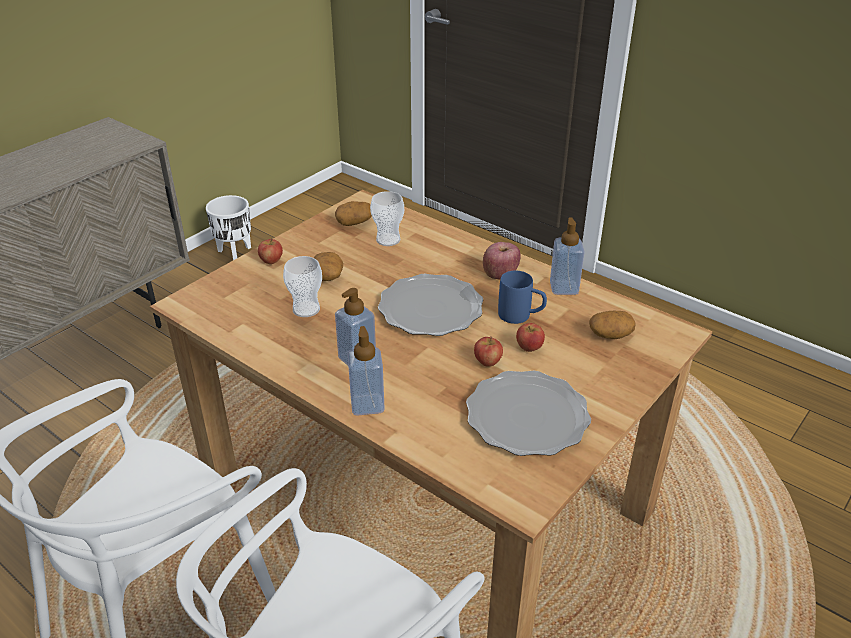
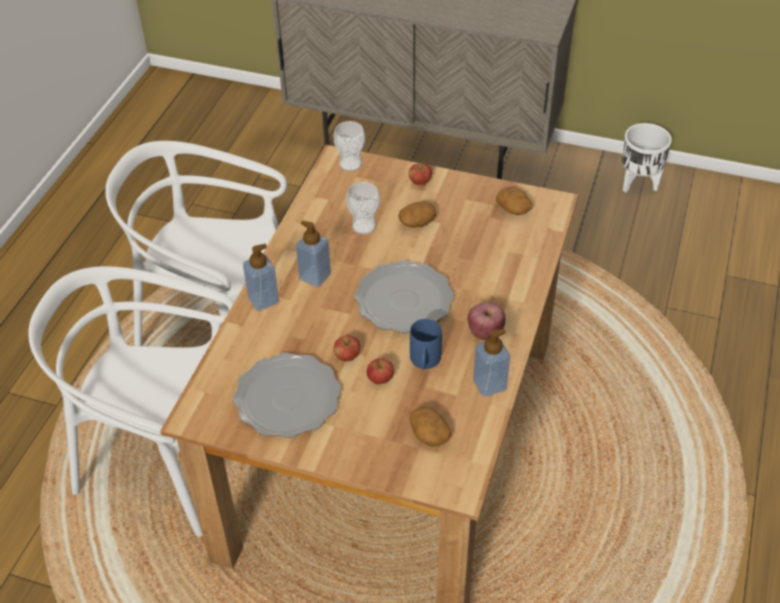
camera: 70 degrees right, 10 degrees up
cup [370,191,404,246] -> cup moved to [334,121,365,171]

